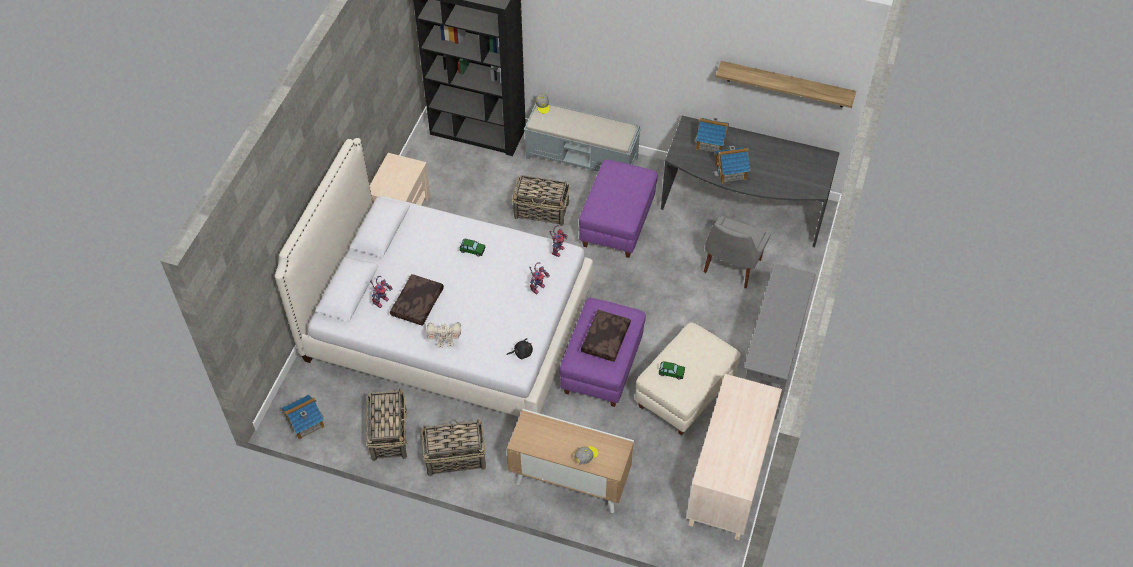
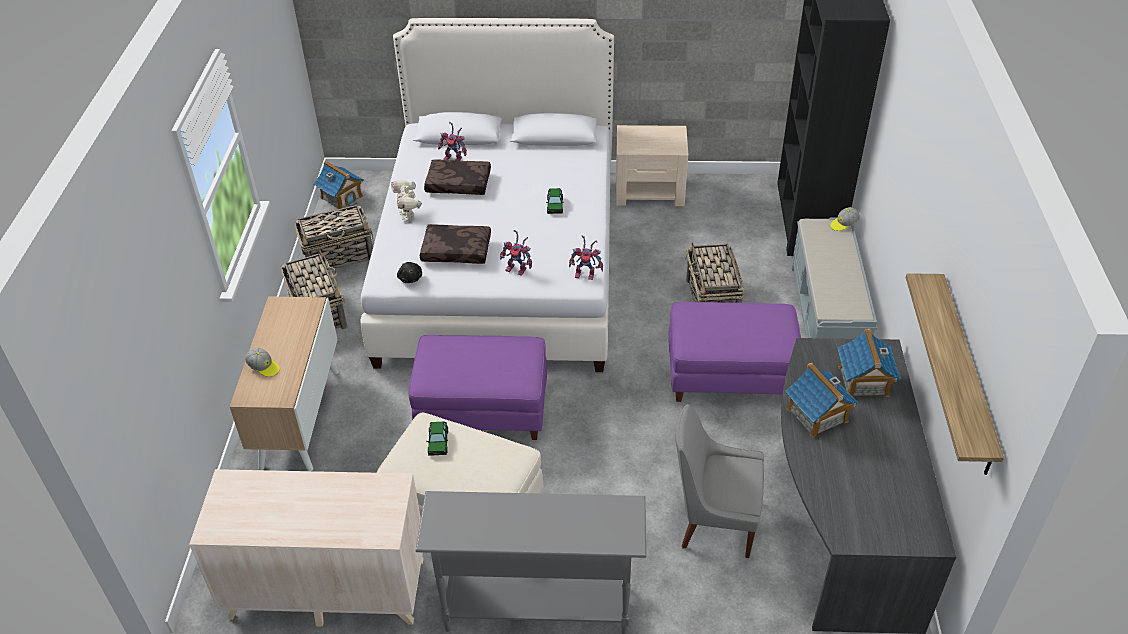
camera: 75 degrees right, 10 degrees down
brown pillow [581,310,631,362] -> brown pillow moved to [420,224,491,264]

